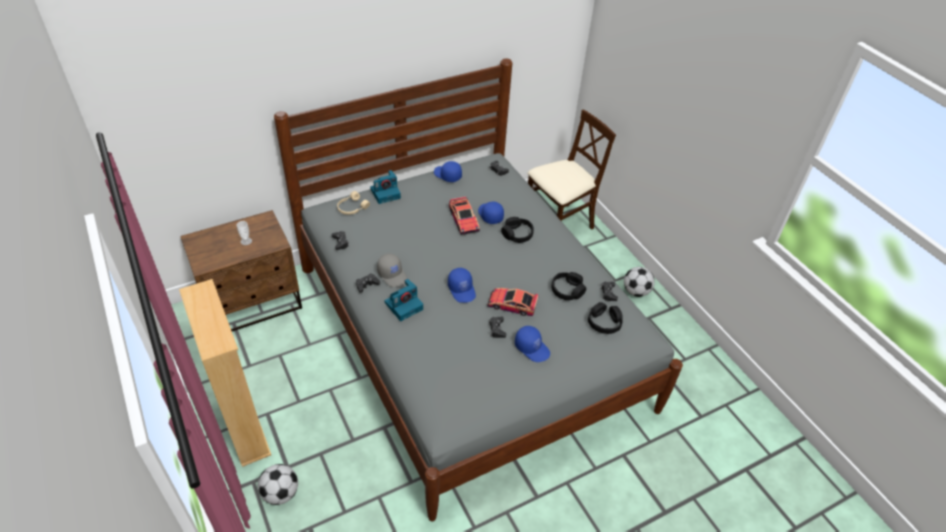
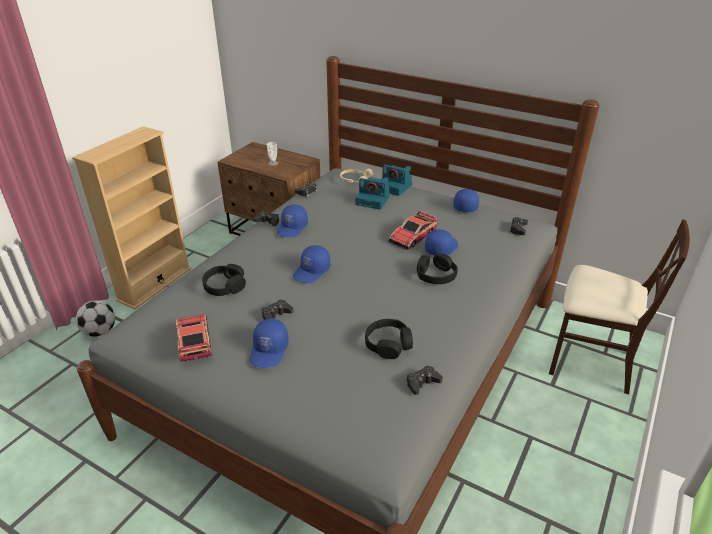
camera: 60 degrees right, 10 degrees down
grey cap [377,254,407,287] -> blue cap [276,204,308,238]
camera [385,279,423,321] -> camera moved to [356,177,390,210]
toy car [487,288,539,316] -> toy car moved to [176,314,212,362]
black headphones [588,302,623,334] -> black headphones moved to [202,264,246,296]
football [624,267,655,297] -> none

